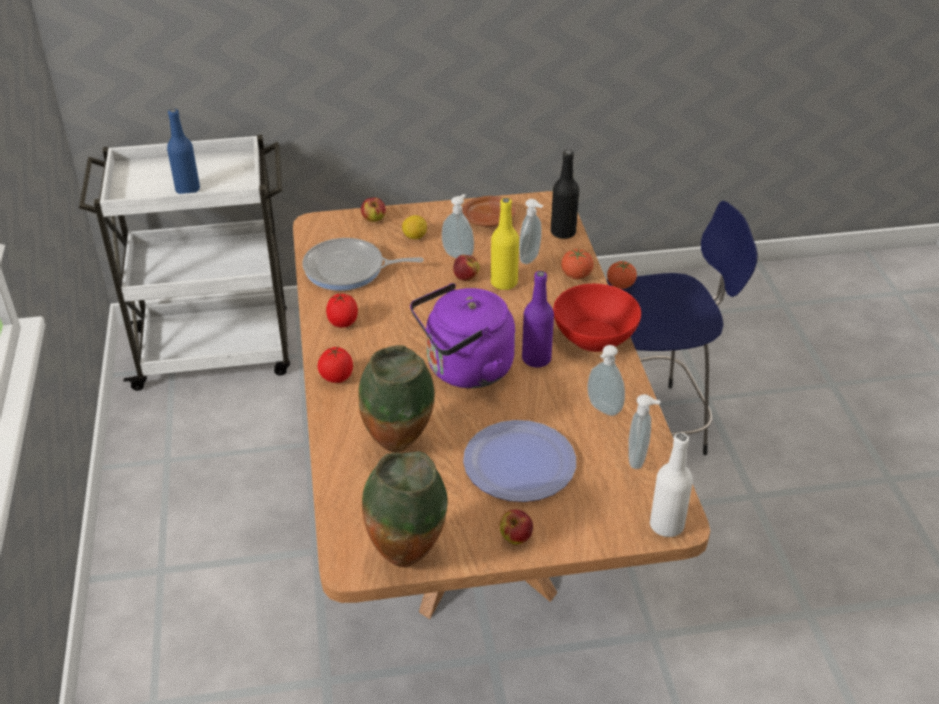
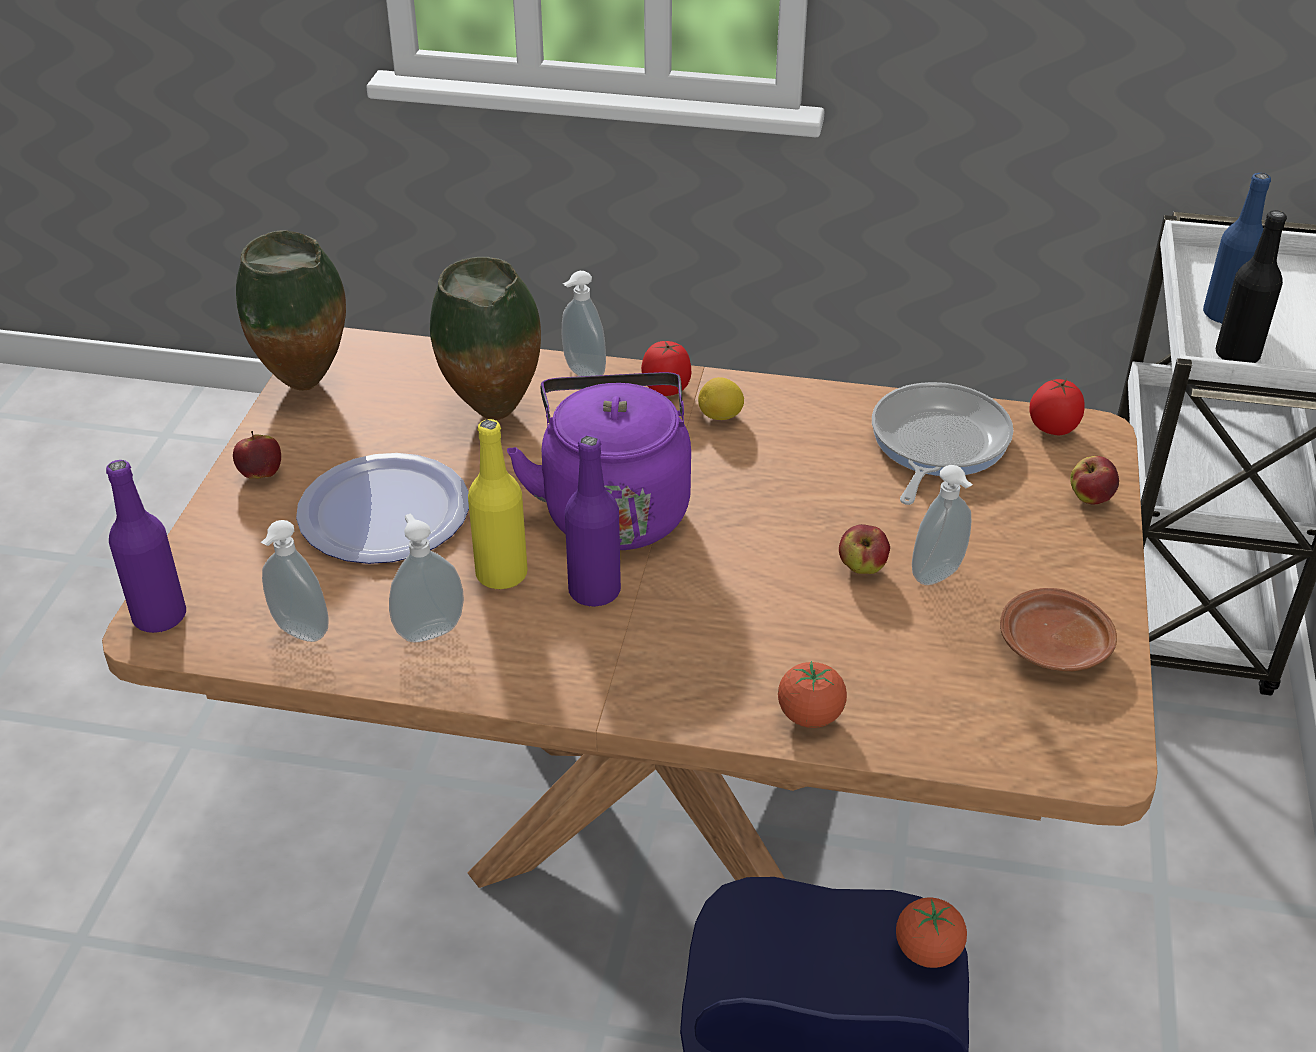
camera: 110 degrees right, 0 degrees up
tomato [326,294,358,328] -> tomato moved to [1030,379,1085,435]
lemon [402,215,427,239] -> lemon moved to [698,377,744,420]
yellow bottle [491,198,519,290] -> yellow bottle moved to [468,419,528,590]
soap dispenser [519,199,544,264] -> soap dispenser moved to [562,271,606,376]
black bottle [551,150,579,239] -> black bottle moved to [1215,210,1287,363]
red bowl [553,284,641,352] -> none
white bottle [650,433,693,537] -> purple bottle [106,460,186,633]

